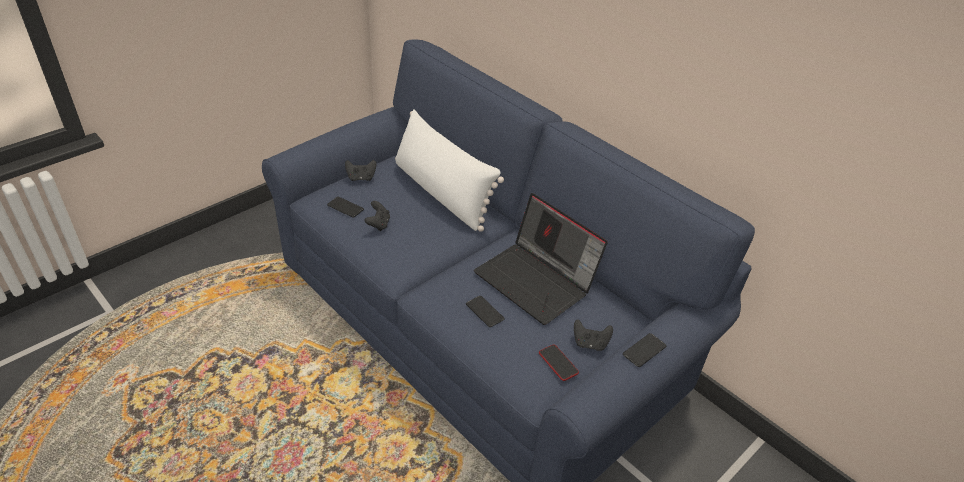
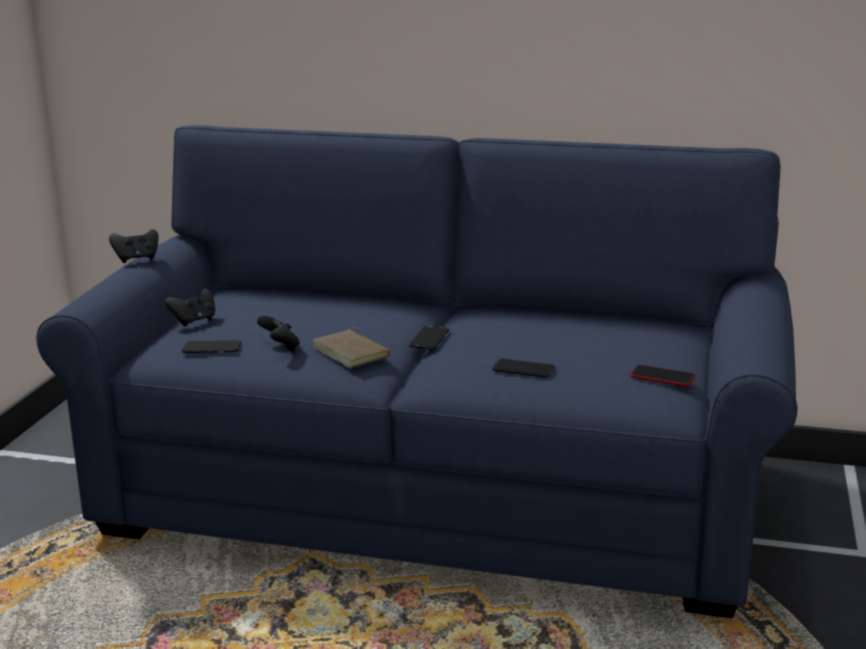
camera: 30 degrees left, 20 degrees down
white pillow [395,109,504,232] -> none
laptop [474,193,608,325] -> none
black game controller [574,319,613,351] -> black game controller moved to [109,229,158,263]
phone [623,333,666,367] -> phone moved to [409,326,449,349]
none -> brown book [313,327,390,368]

